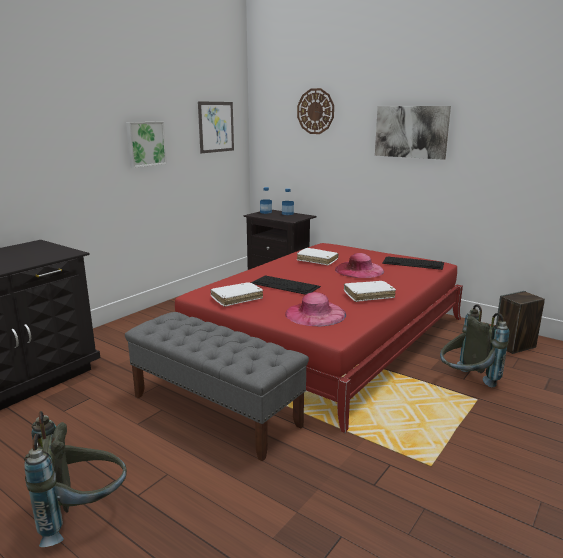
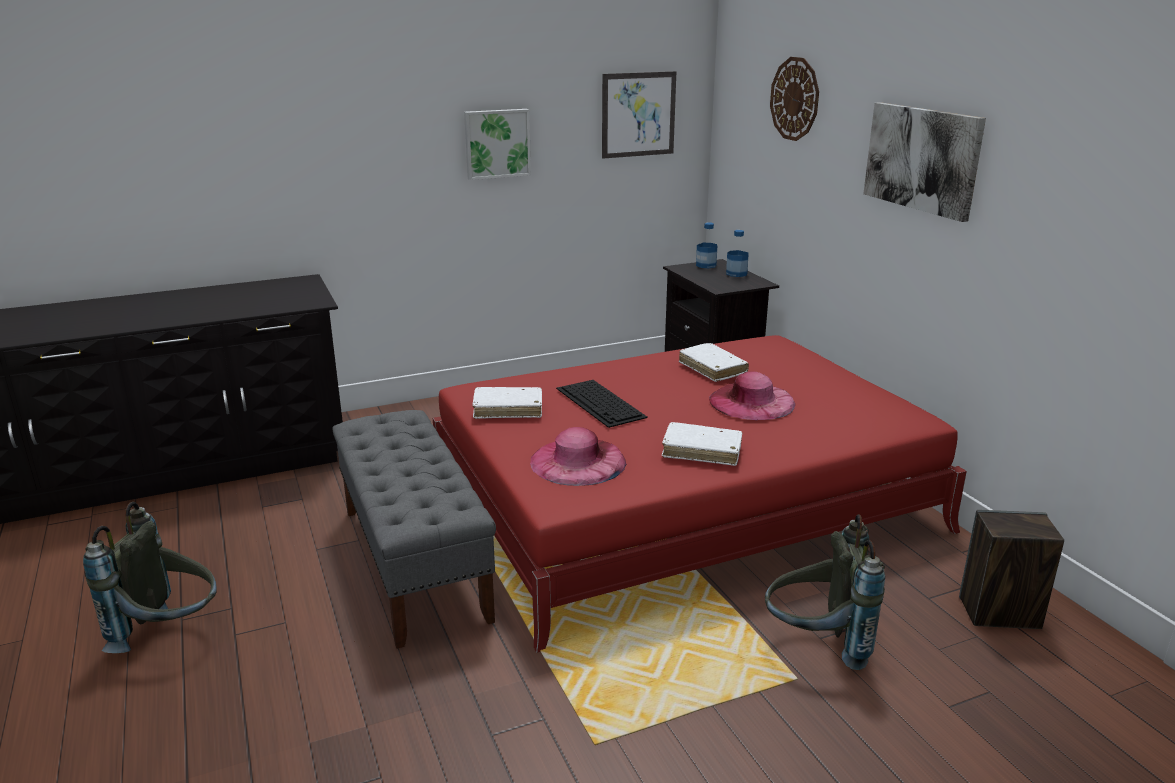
camera: 30 degrees right, 5 degrees up
keyboard [382,257,444,270] -> none

